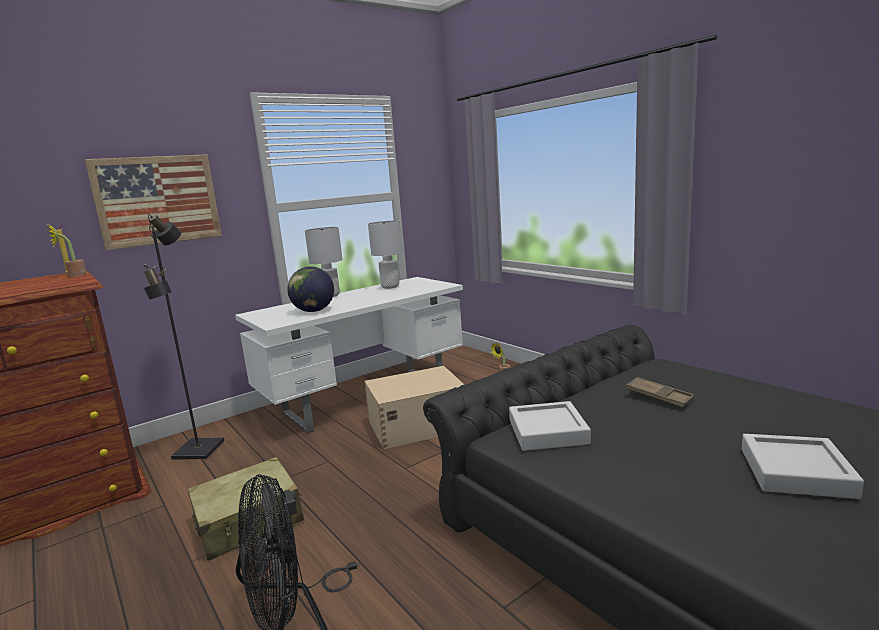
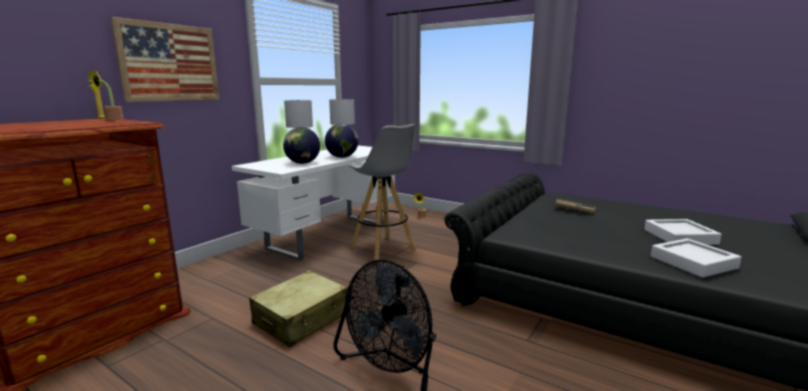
camera: 20 degrees left, 0 degrees up
black floor lamp [143,213,224,460] -> none
beige storage box [364,366,465,449] -> grey stool [349,124,416,260]
grey tray [509,401,591,451] -> grey tray moved to [651,238,741,278]
none -> globe [325,124,358,158]

